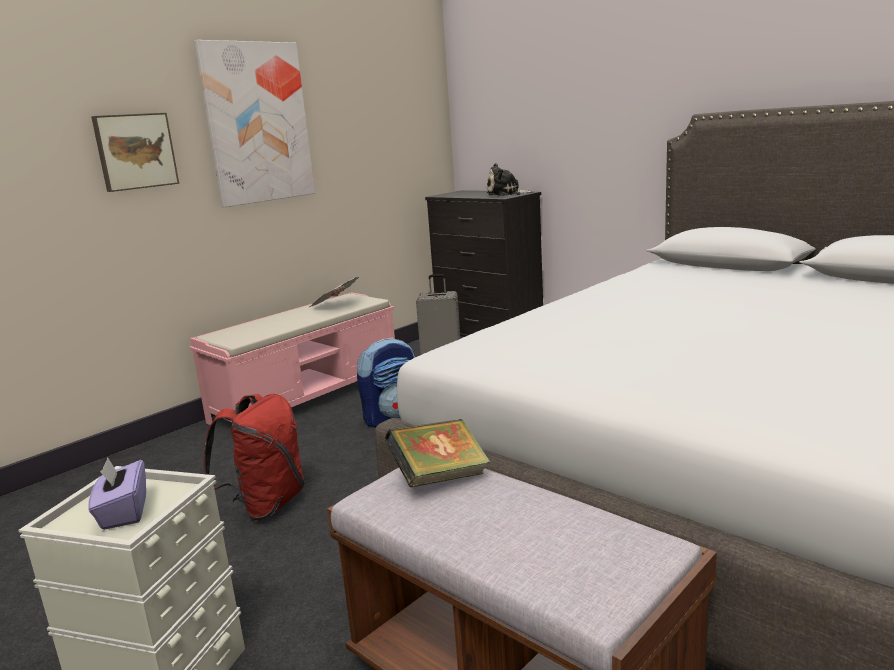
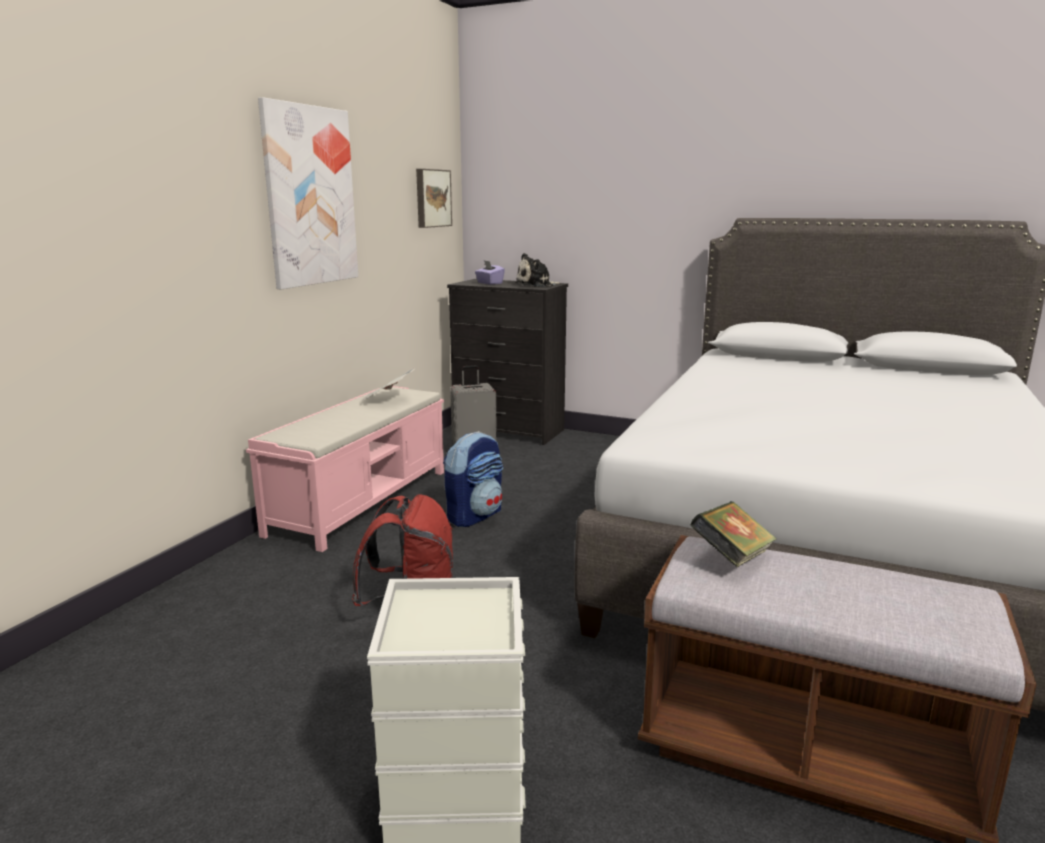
camera: 20 degrees left, 0 degrees up
purple tissue box [88,457,146,530] -> purple tissue box moved to [475,260,505,285]
picture [91,113,179,192] -> picture moved to [416,169,452,228]

